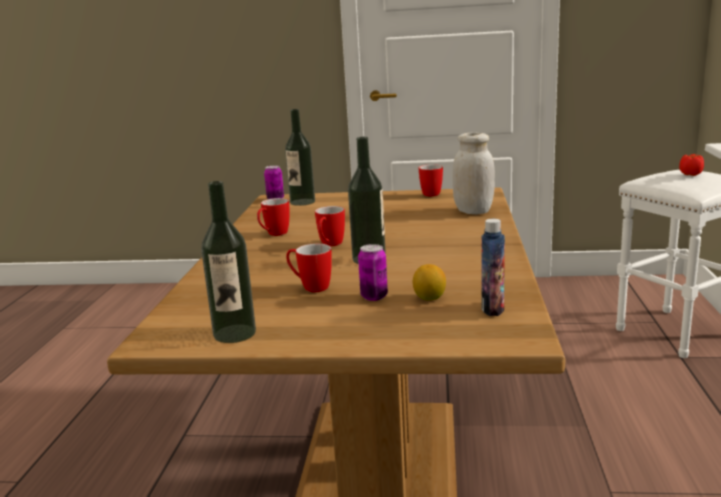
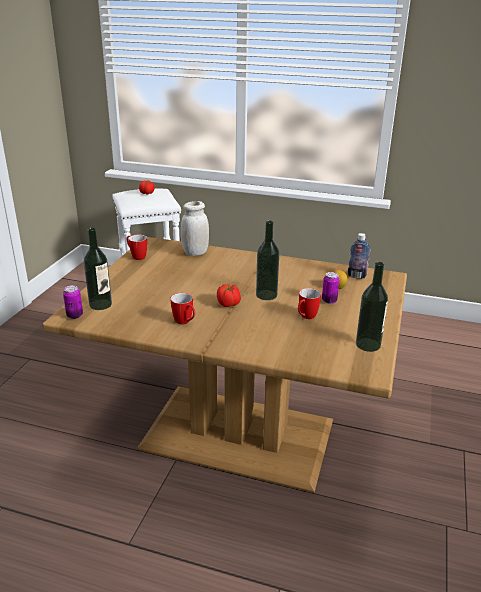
camera: 80 degrees left, 10 degrees up
mug [315,206,345,246] -> tomato [217,284,241,307]

